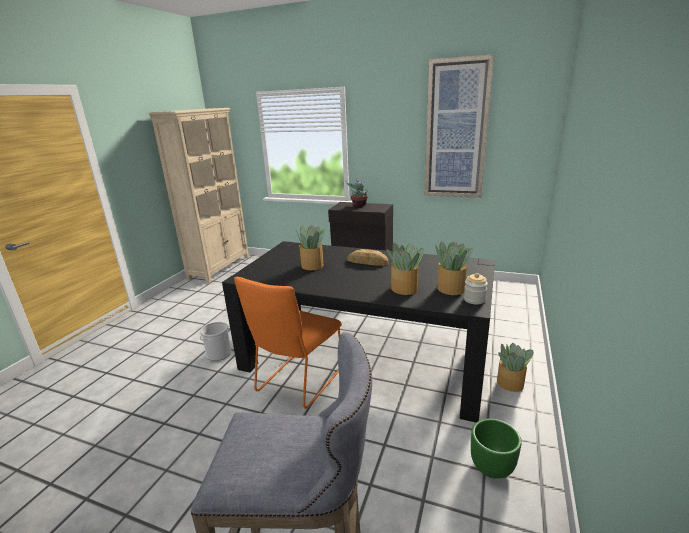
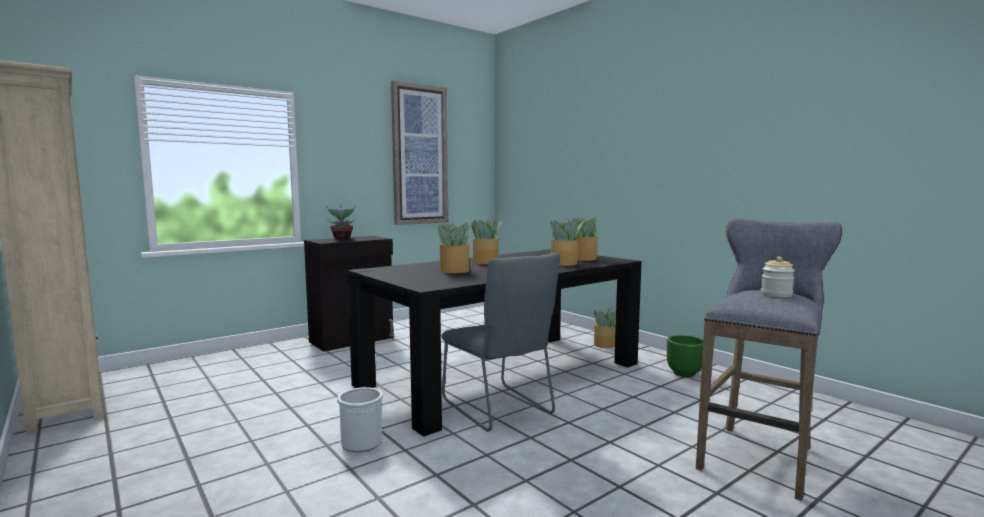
camera: 60 degrees left, 15 degrees down
orange chair [234,277,342,409] -> grey chair [441,253,560,432]
bread [348,249,388,266] -> potted plant [471,219,502,264]
jar [464,273,488,304] -> jar moved to [761,257,795,298]

